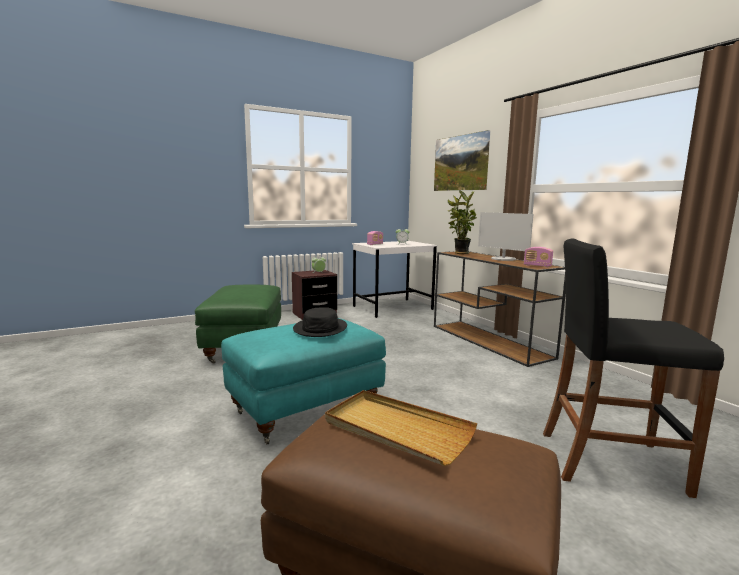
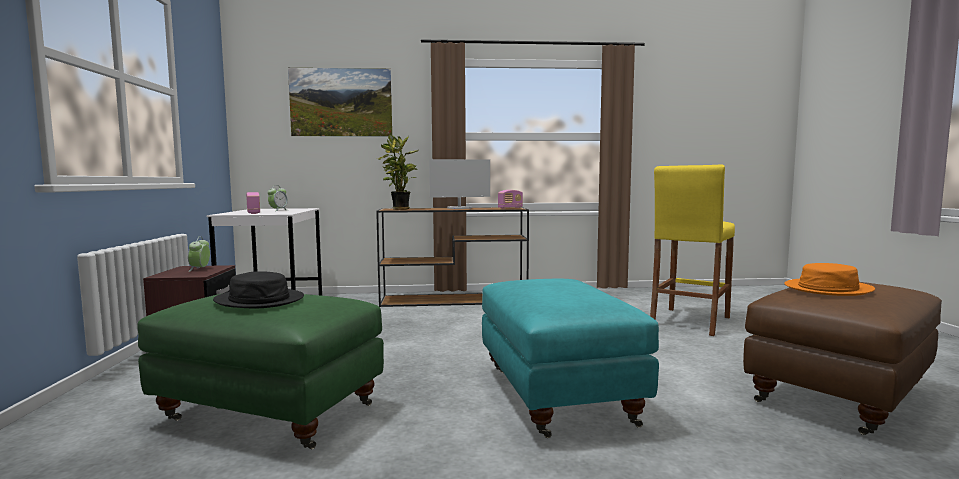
camera: 65 degrees left, 5 degrees down
black hat [293,308,347,337] -> black hat moved to [213,271,304,308]
beige tray [325,390,477,466] -> orange hat [784,263,875,296]
black stool [543,239,724,498] -> yellow stool [650,165,735,336]

